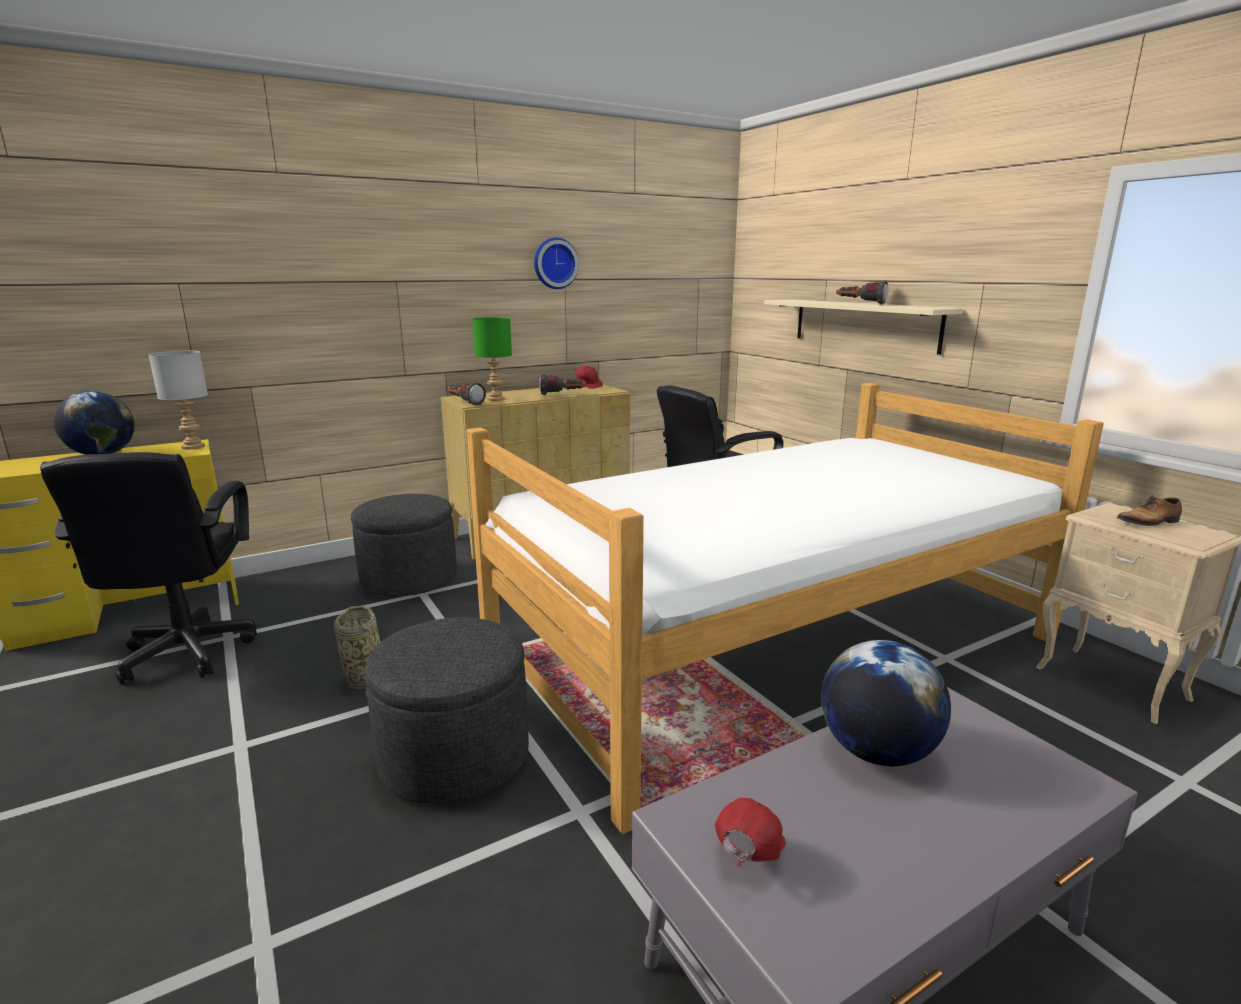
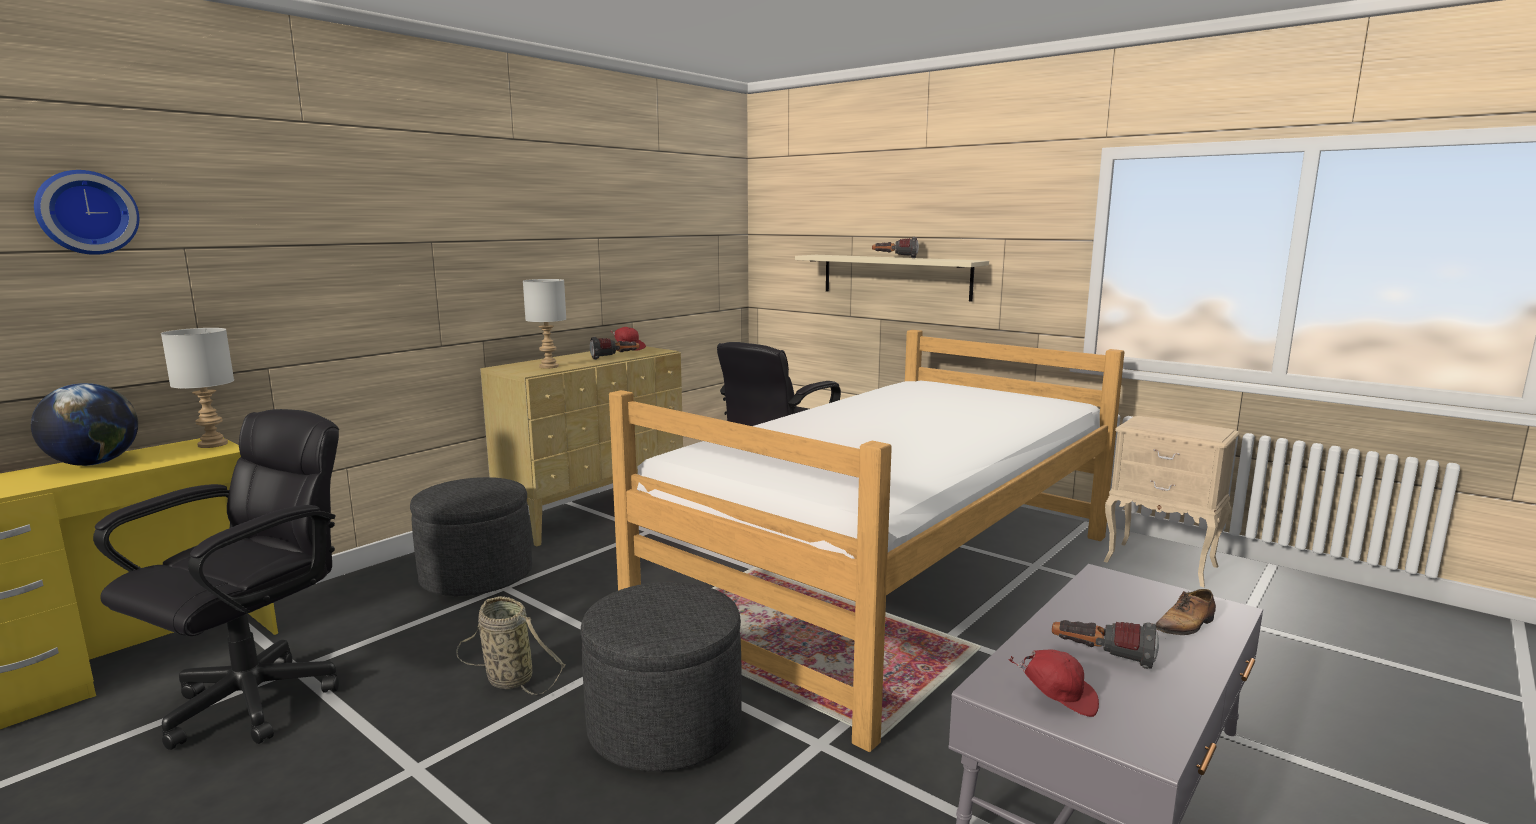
camera: 20 degrees left, 5 degrees down
black office chair [40,452,257,684] -> black office chair turned 120 degrees counterclockwise [93,409,339,750]
flashlight [448,382,486,406] -> flashlight moved to [1052,620,1159,669]
green table lamp [473,317,512,401] -> grey table lamp [523,279,566,369]
wall clock [534,238,579,289] -> wall clock moved to [34,170,139,255]
red cap [714,798,786,867] -> red cap turned 105 degrees clockwise [1008,649,1099,717]
globe [821,640,951,766] -> none
shoe [1117,495,1182,526] -> shoe moved to [1156,589,1216,635]

